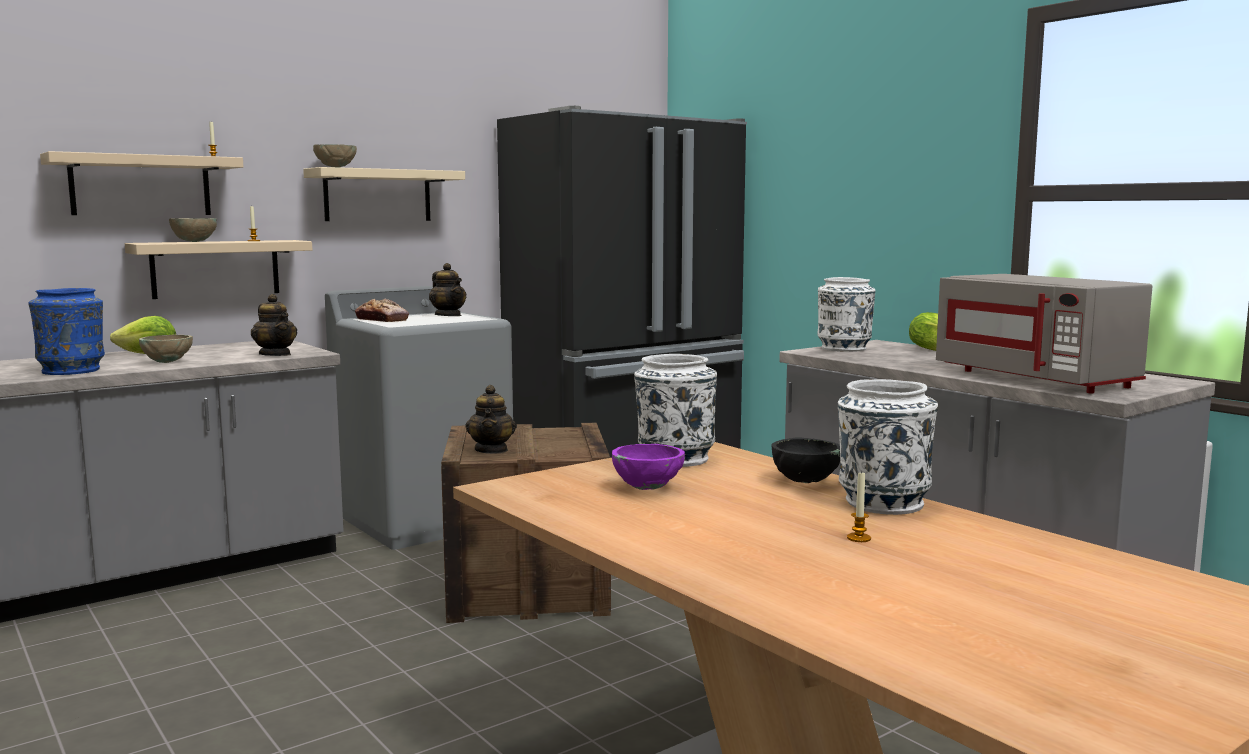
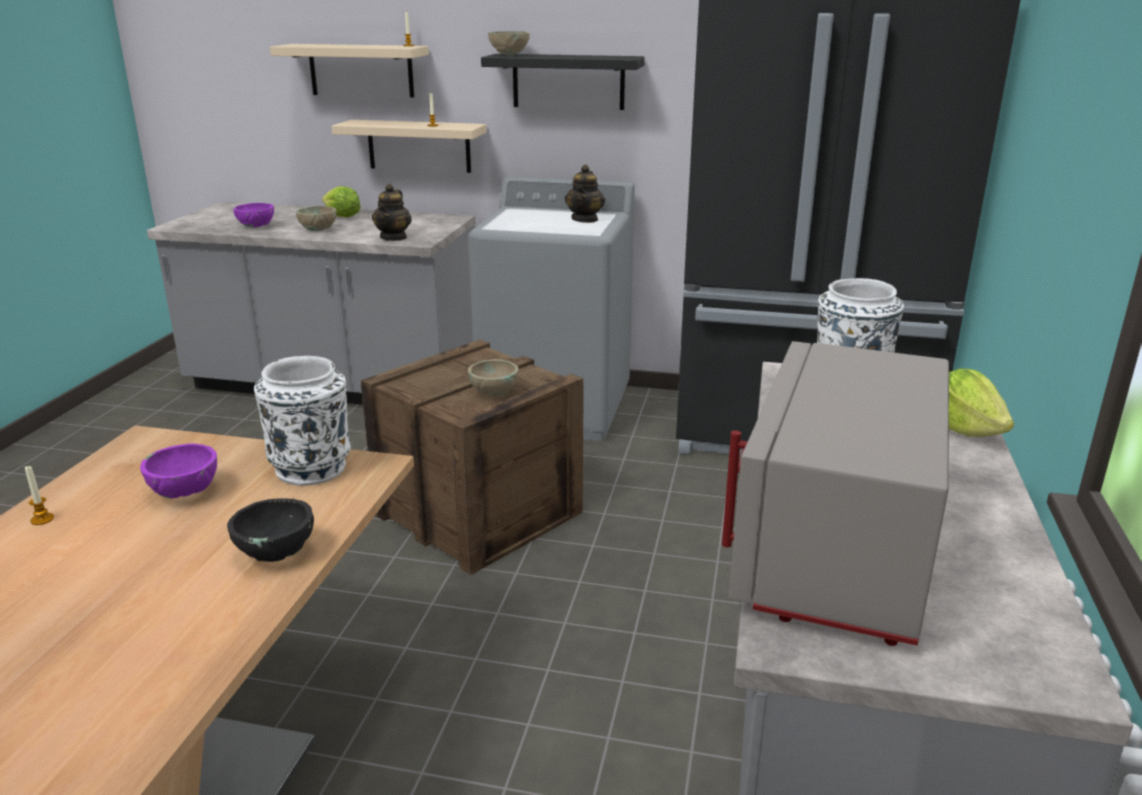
camera: 50 degrees right, 15 degrees up
blue vase [28,288,105,375] -> purple bowl [233,203,274,228]
beige bowl [169,218,217,242] -> beige bowl moved to [468,359,518,396]
beige shelf [303,167,465,221] -> black shelf [481,54,645,110]
bread [355,299,409,322] -> none
teapot [465,385,516,454] -> none
white vase [838,379,938,515] -> none
candle [847,470,871,542] -> candle moved to [25,465,54,525]

